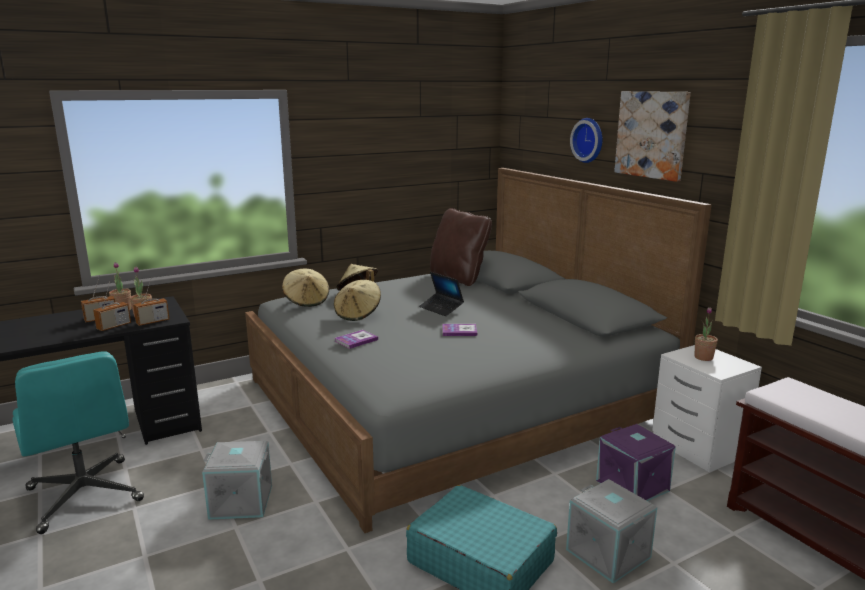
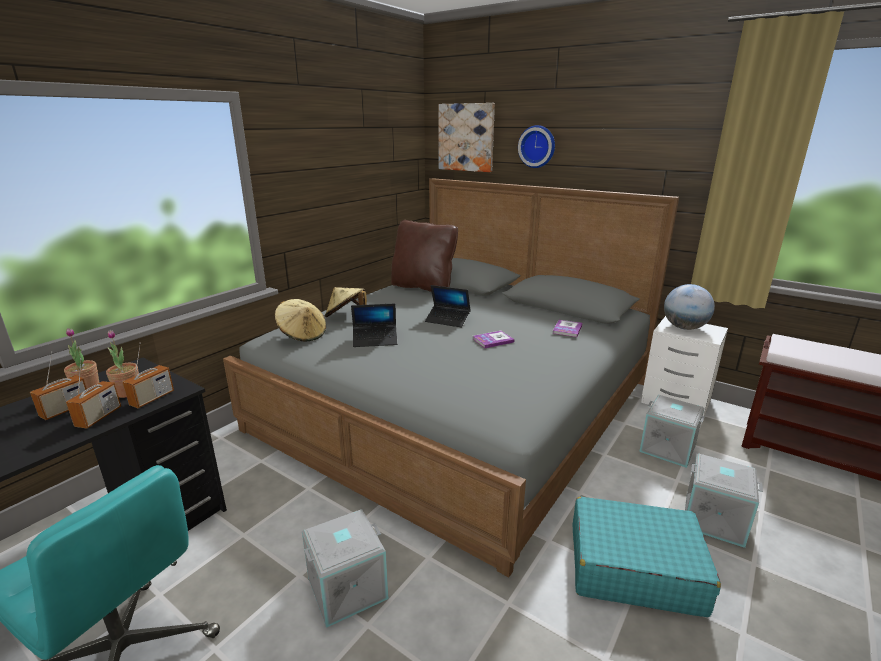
camera: 25 degrees left, 5 degrees up
beige hat [334,280,381,321] -> laptop [351,303,398,347]
book [334,330,378,349] -> book moved to [552,320,582,337]
purple storage box [596,424,676,501] -> grey storage box [639,395,705,468]
picture [614,91,691,182] -> picture moved to [439,103,495,172]
potted plant [695,307,718,361] -> globe [664,284,715,330]

